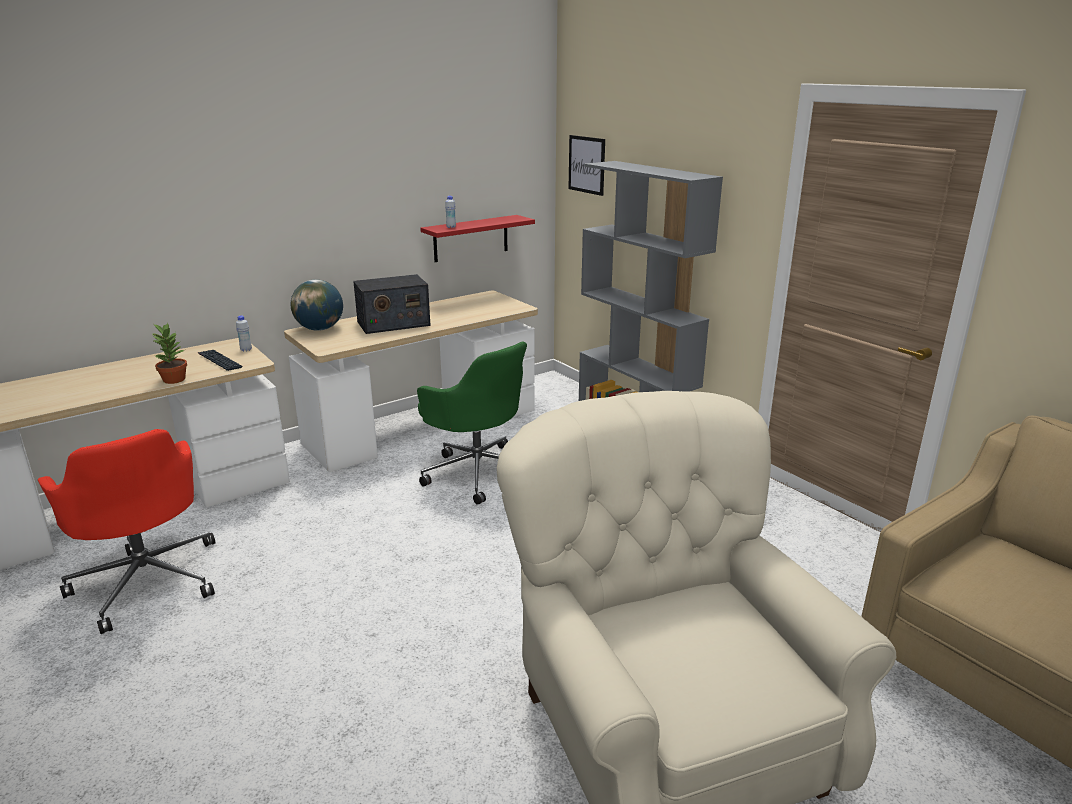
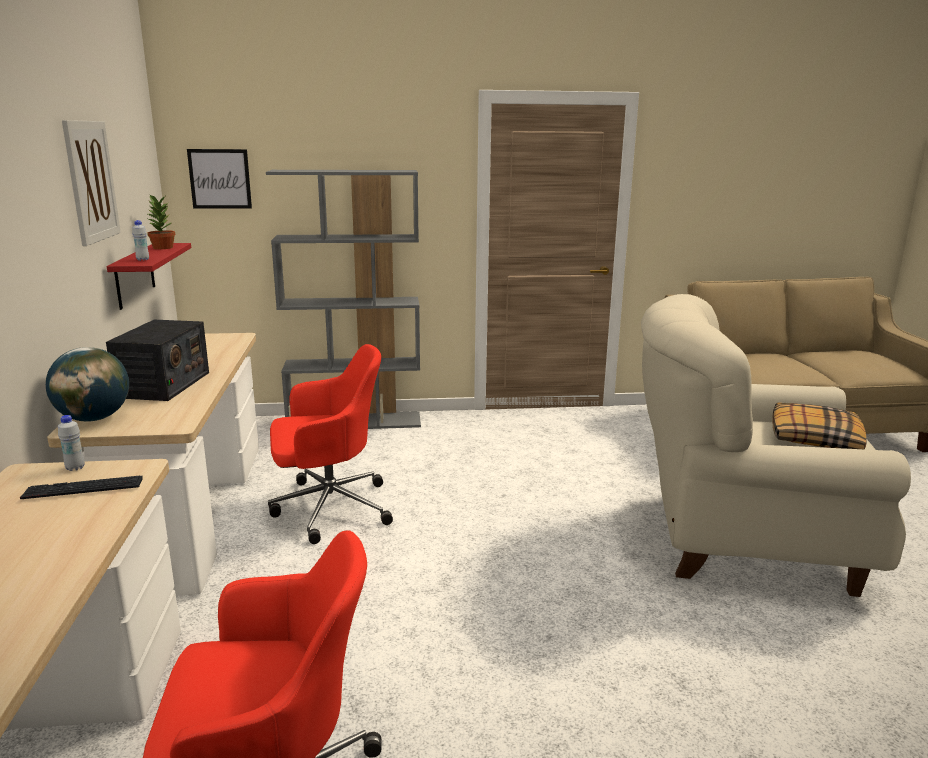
camera: 60 degrees left, 5 degrees down
potted plant [150,323,187,384] -> potted plant moved to [146,195,175,249]
green office chair [417,341,527,505] -> red office chair [268,344,393,544]
none -> picture [62,120,121,246]
none -> pillow [772,402,866,449]

